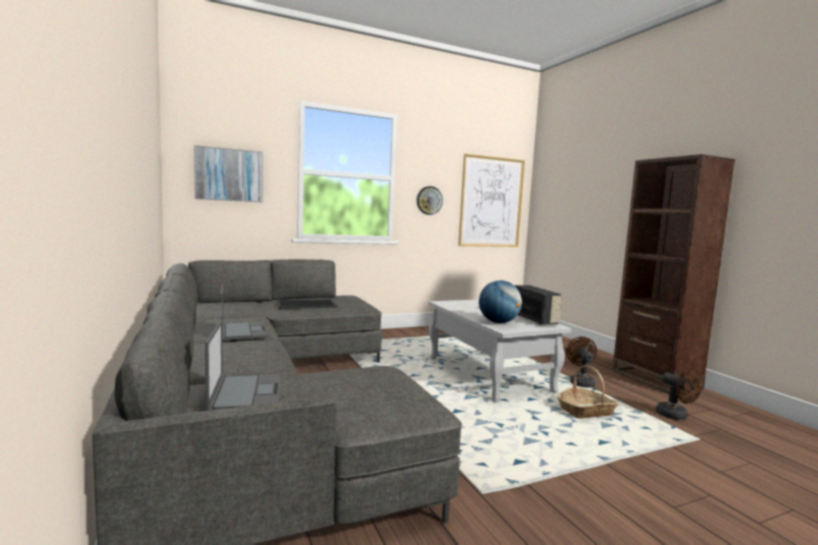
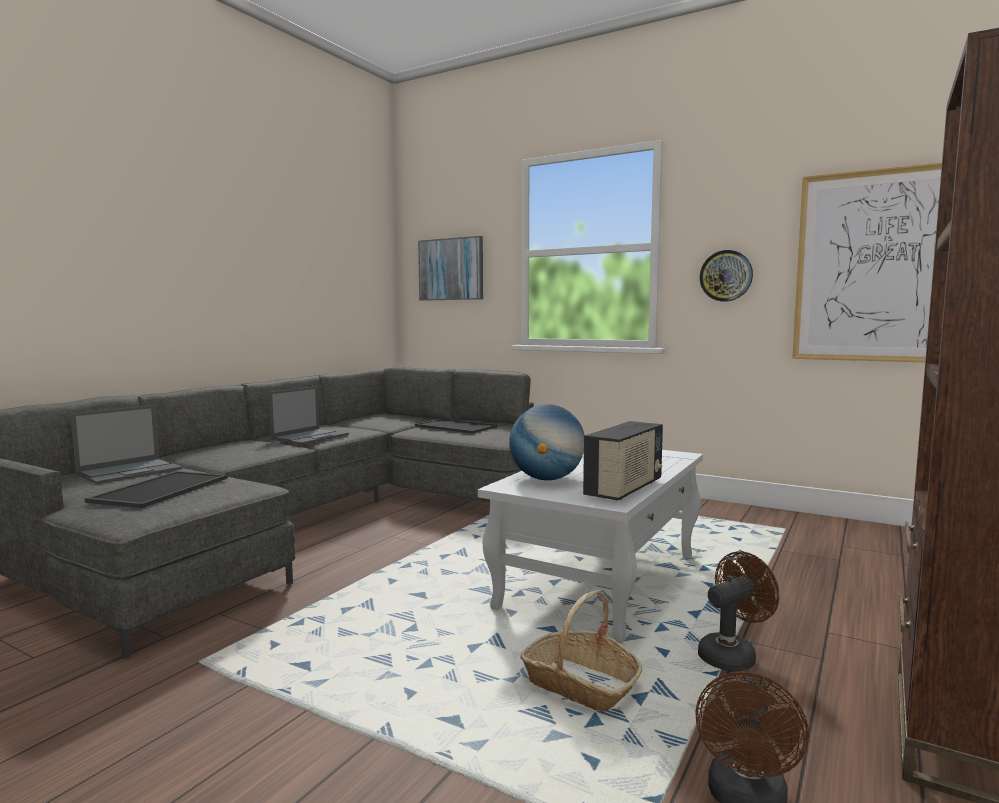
camera: 55 degrees right, 0 degrees up
none -> tray [85,471,228,508]

